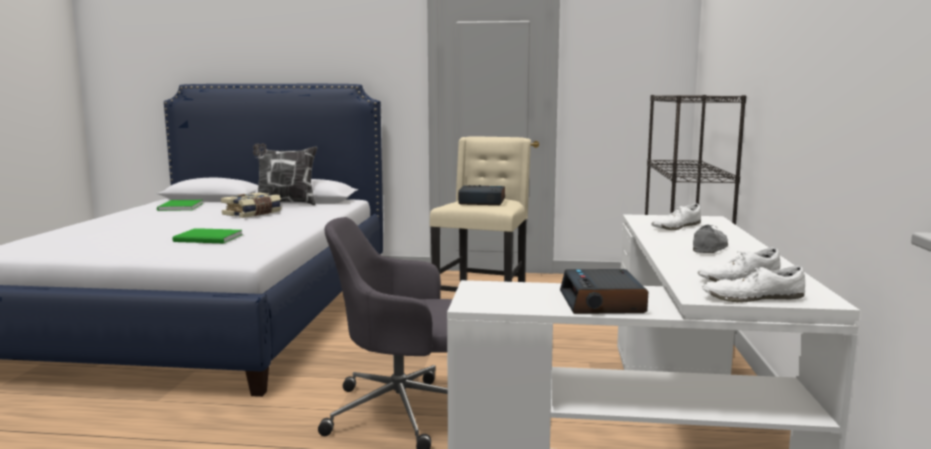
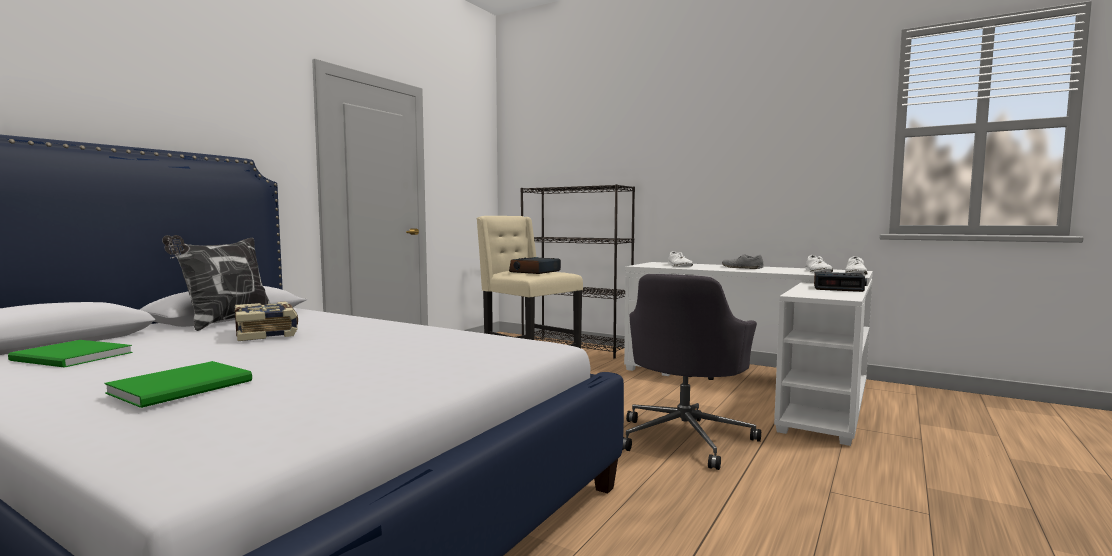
camera: 65 degrees left, 5 degrees down
green book [172,228,243,243] -> green book moved to [104,361,252,408]

